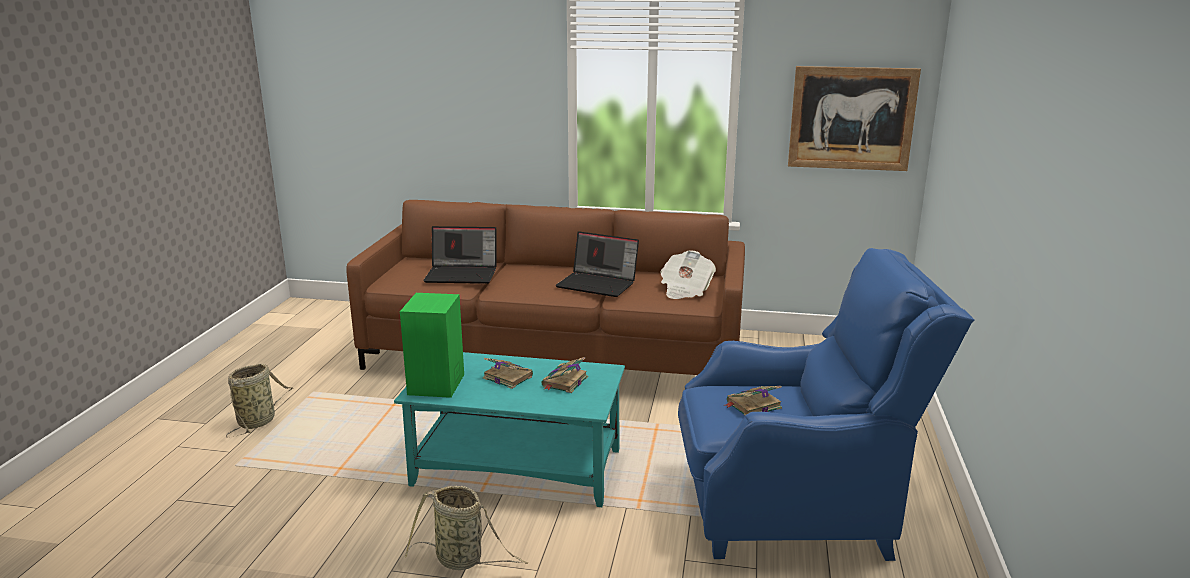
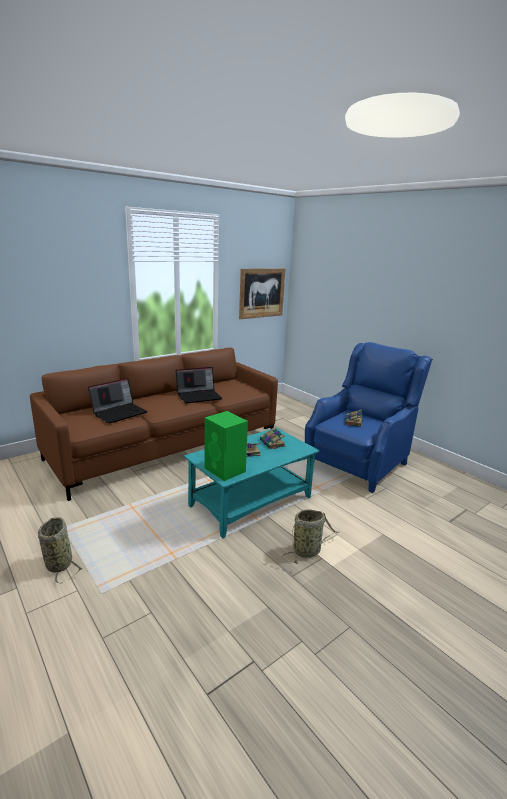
camera: 50 degrees left, 0 degrees up
newspaper [660,250,716,299] -> none

